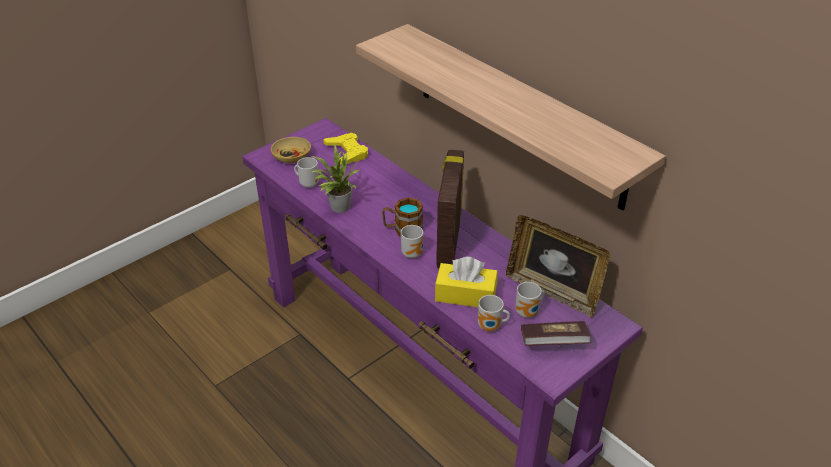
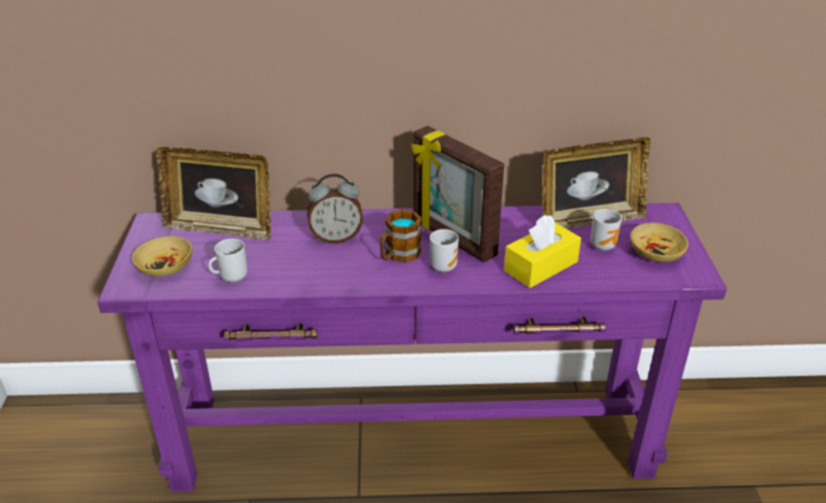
camera: 50 degrees left, 5 degrees down
potted plant [312,145,359,213] -> none
yellow game controller [323,133,368,165] -> picture frame [156,147,271,240]
shelf [356,24,666,211] -> none
mug [478,295,510,331] -> none
book [521,321,591,346] -> beige bowl [630,223,688,262]
none -> alarm clock [307,174,363,244]

